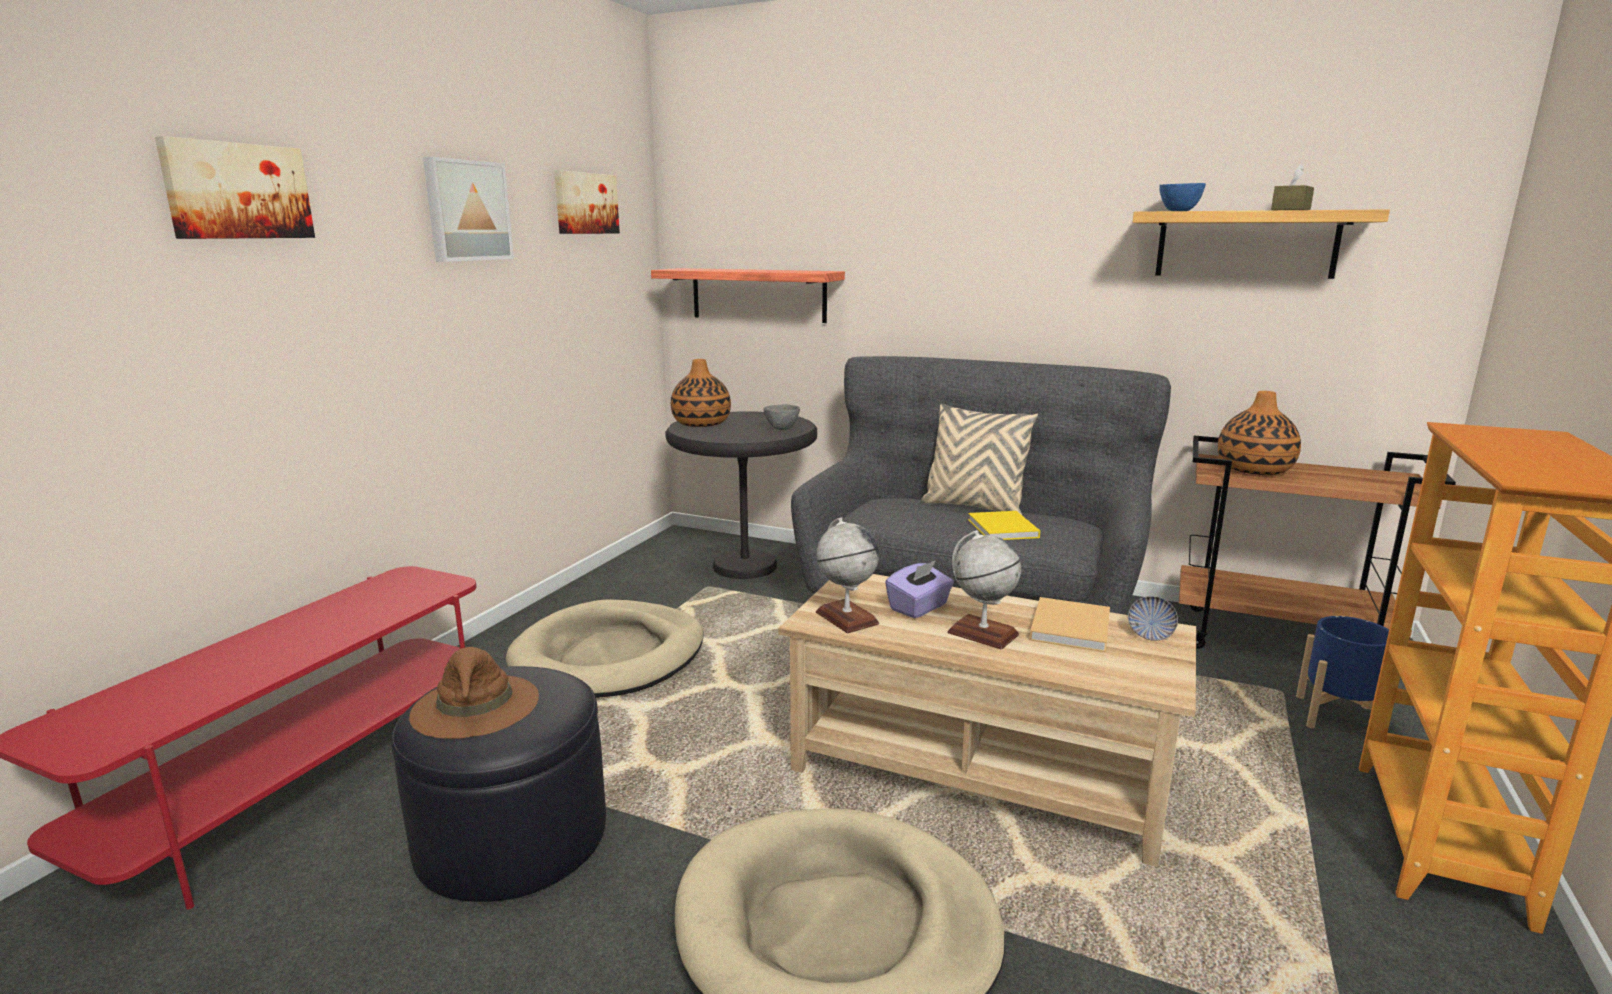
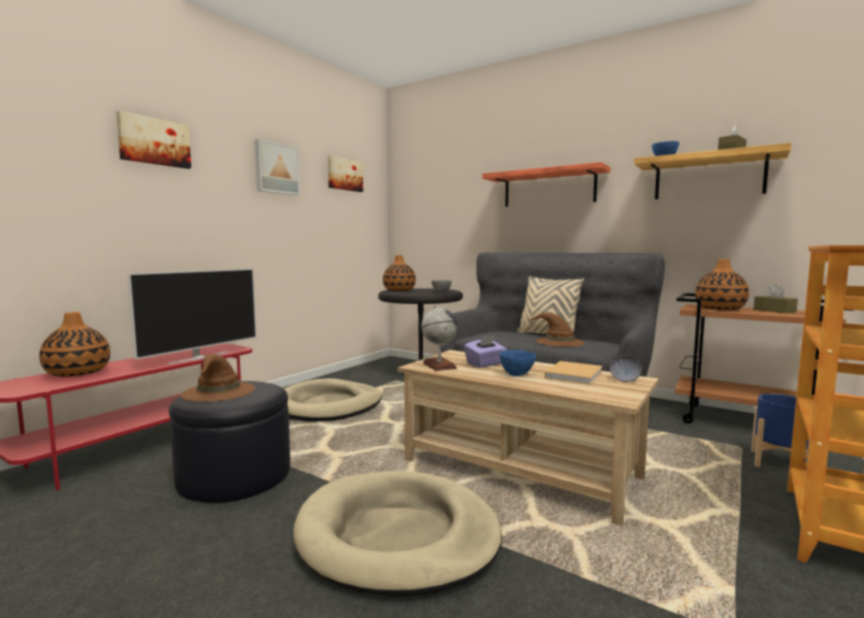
camera: 10 degrees right, 10 degrees down
shelf [651,268,845,323] -> shelf moved to [482,162,611,207]
globe [947,530,1021,649] -> blue bowl [499,350,536,376]
yellow book [968,511,1040,540] -> brown hat [526,312,585,347]
none -> vase [39,312,110,377]
none -> television [128,268,257,364]
none -> brown tissue box [754,284,798,313]

